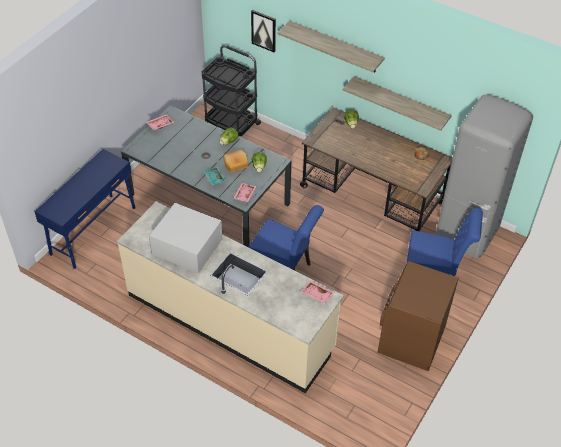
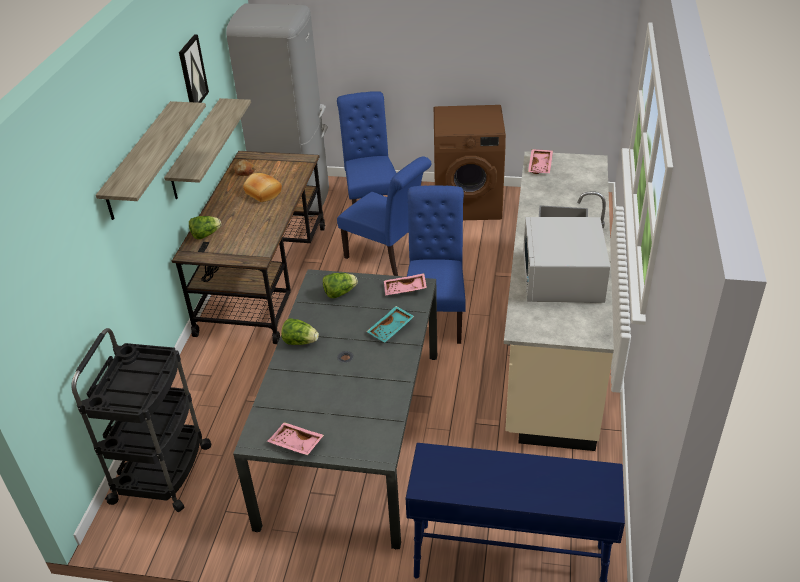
camera: 110 degrees left, 10 degrees down
bread [223,150,248,172] -> bread moved to [243,173,282,202]
picture [251,10,276,52] -> picture moved to [179,35,209,103]
none -> blue chair [337,157,431,276]

